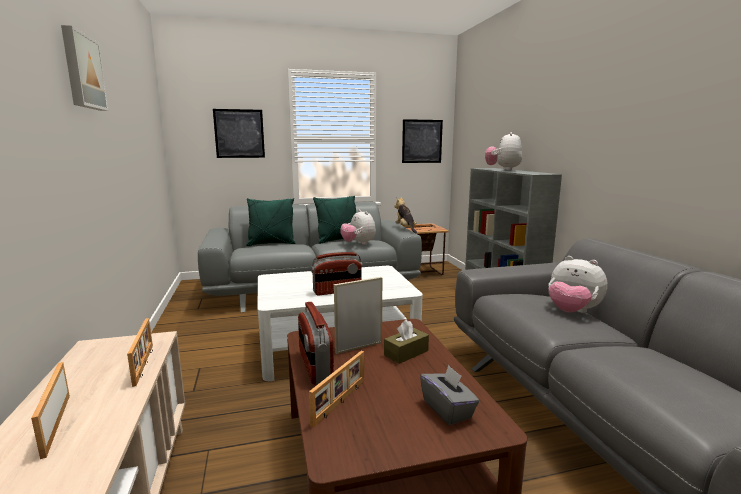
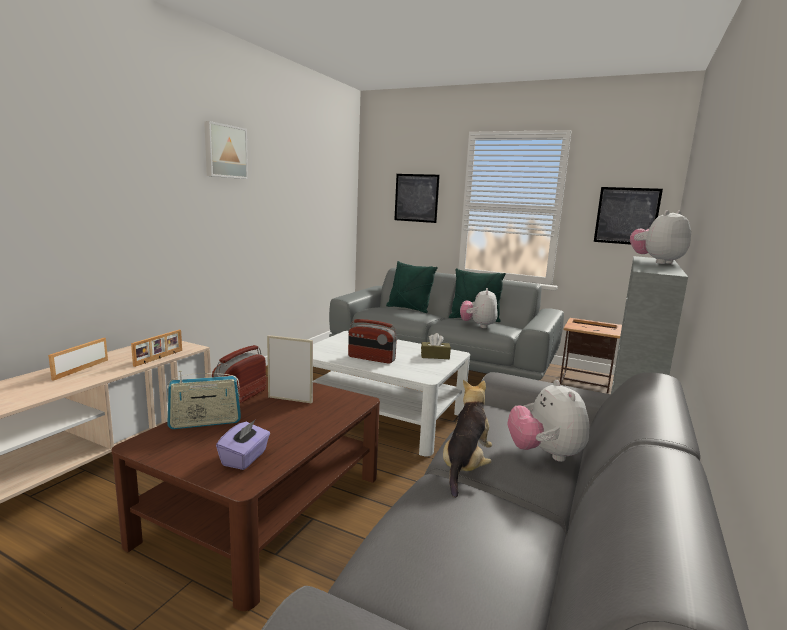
camera: 40 degrees right, 0 degrees up
picture frame [309,351,364,428] -> radio [167,371,241,429]
brown tissue box [384,319,429,364] -> brown tissue box moved to [421,333,451,359]
plush toy [395,197,417,233] -> plush toy moved to [443,380,492,498]
grey tissue box [420,365,480,425] -> purple tissue box [216,420,270,470]

